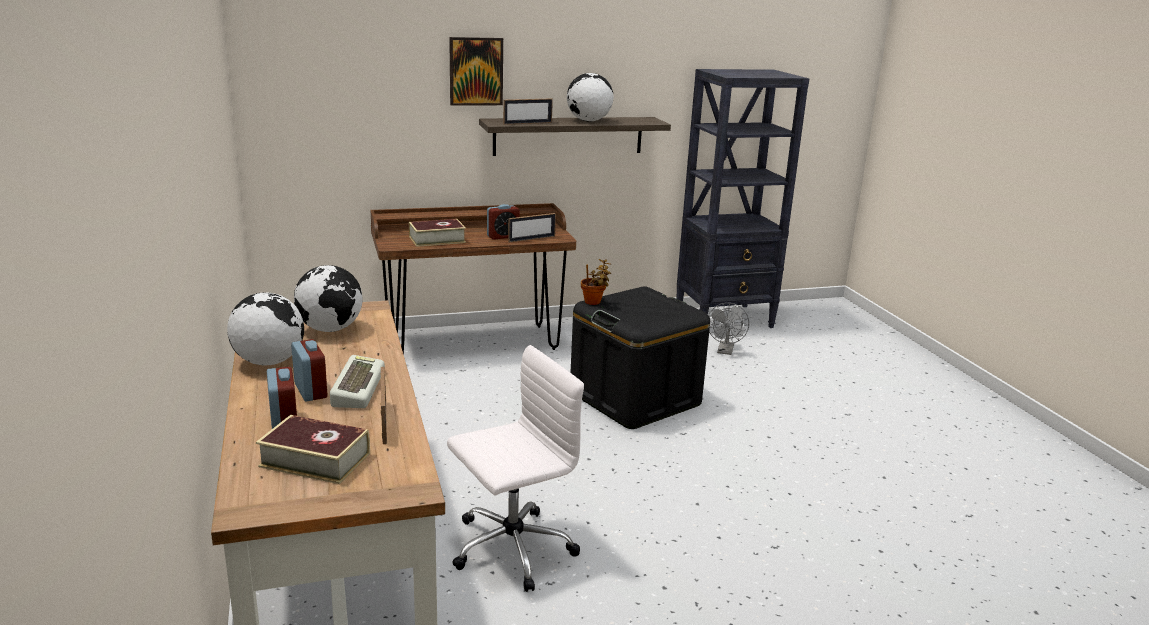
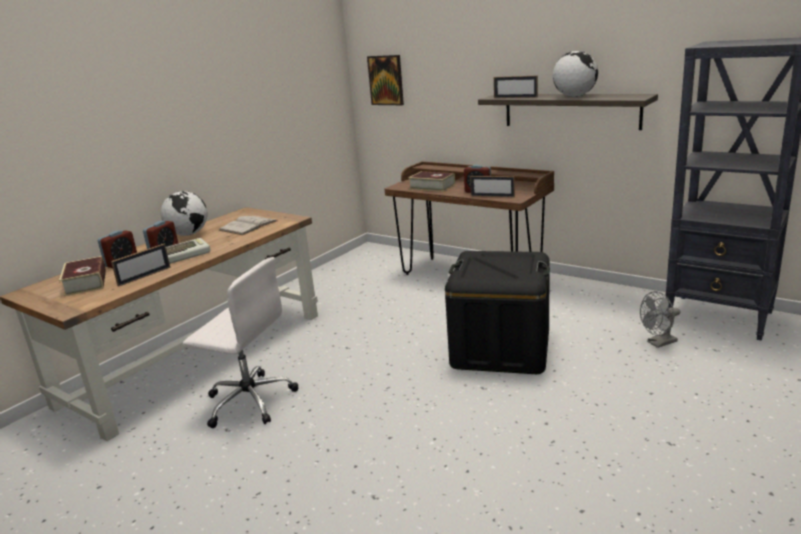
camera: 55 degrees right, 0 degrees up
globe [294,265,363,332] -> white book [218,216,277,235]
picture [449,37,503,106] -> picture moved to [367,55,404,105]
potted plant [581,259,611,305] -> none

